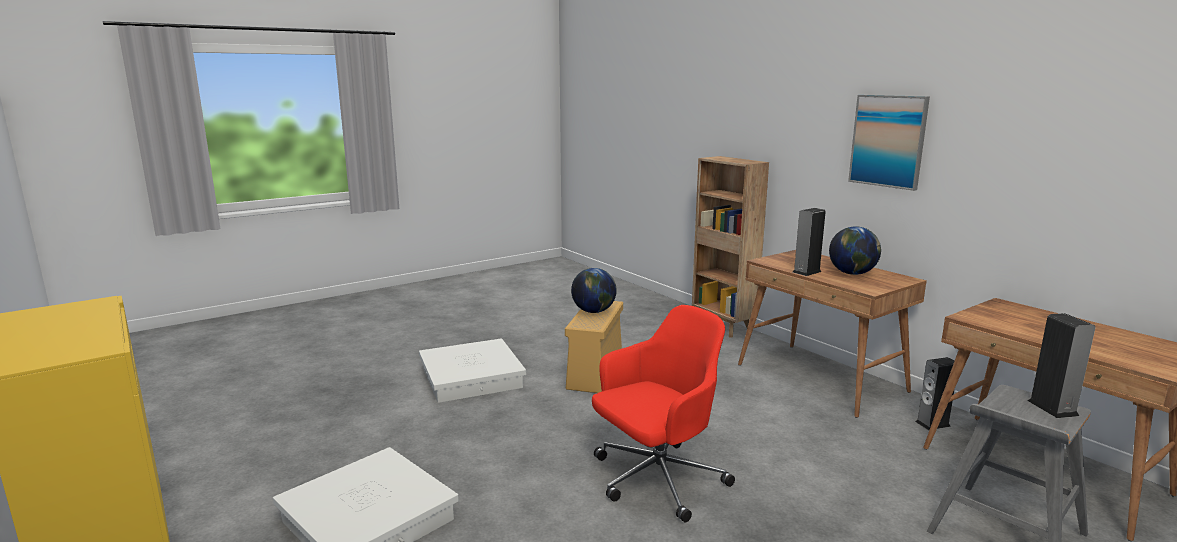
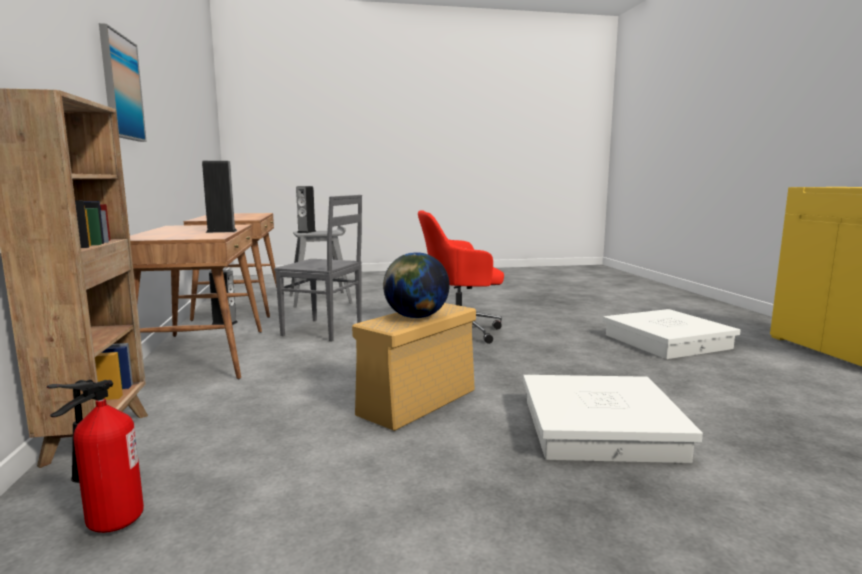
camera: 155 degrees left, 5 degrees down
globe [829,226,881,275] -> none
none -> fire extinguisher [47,380,144,533]
none -> grey chair [274,195,362,341]

